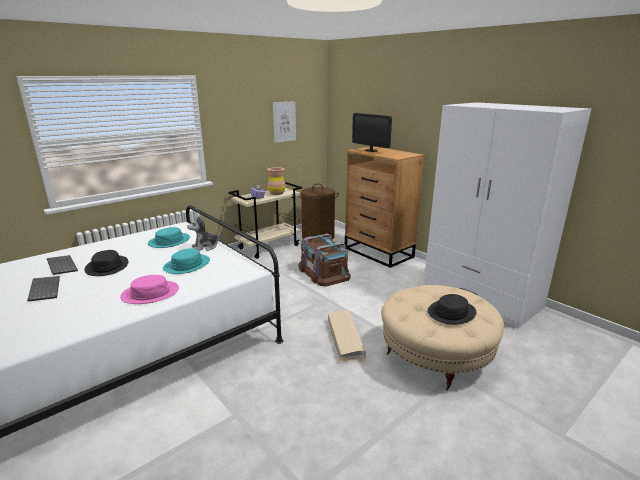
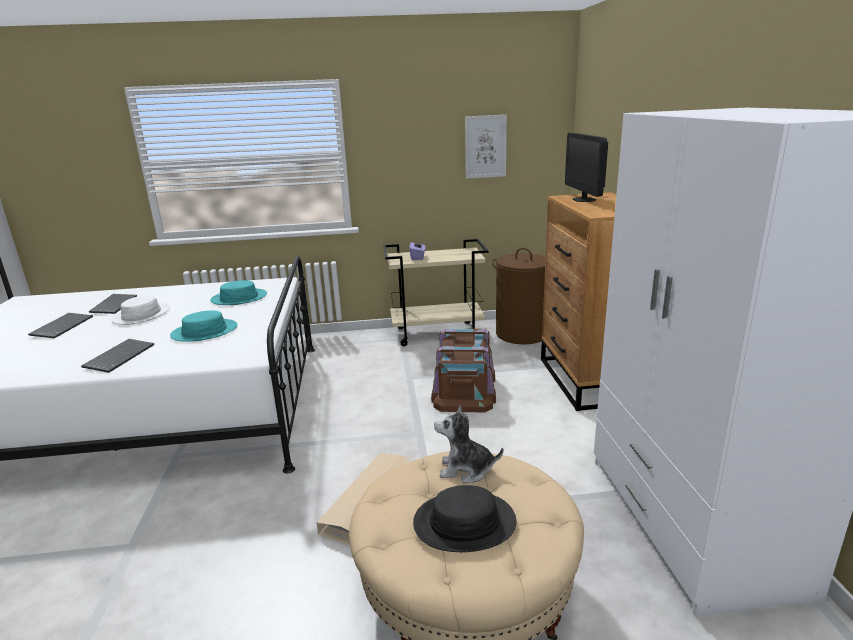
camera: 35 degrees right, 0 degrees up
black hat [84,250,129,276] -> white hat [111,295,170,325]
pink hat [120,275,179,304] -> keyboard [81,339,154,373]
plush toy [187,216,222,251] -> plush toy moved to [434,405,503,483]
brown vase [267,167,286,195] -> none

